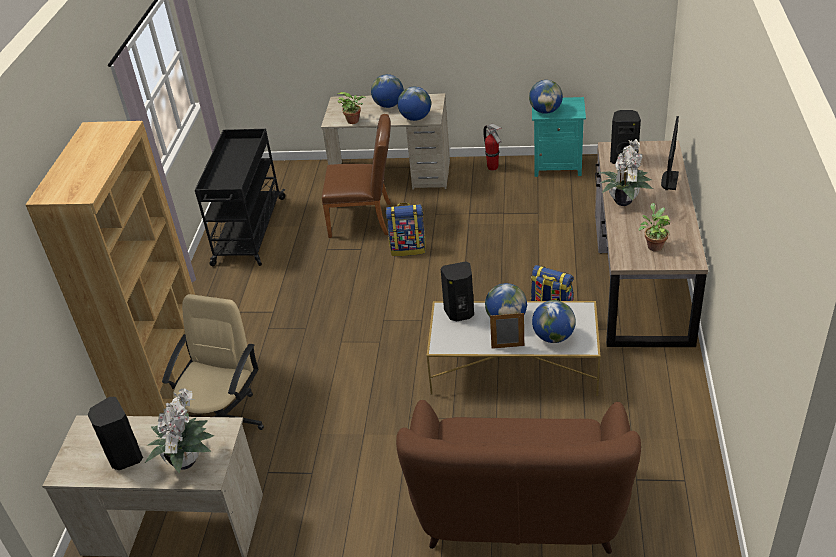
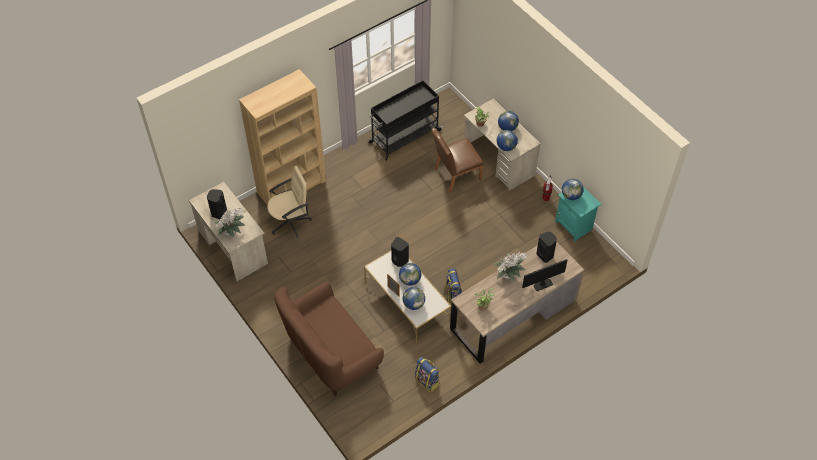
camera: 45 degrees right, 15 degrees up
brown chair [322,114,391,238] -> brown chair turned 105 degrees clockwise [431,128,483,193]
backpack [385,203,426,256] -> backpack moved to [415,357,440,393]

